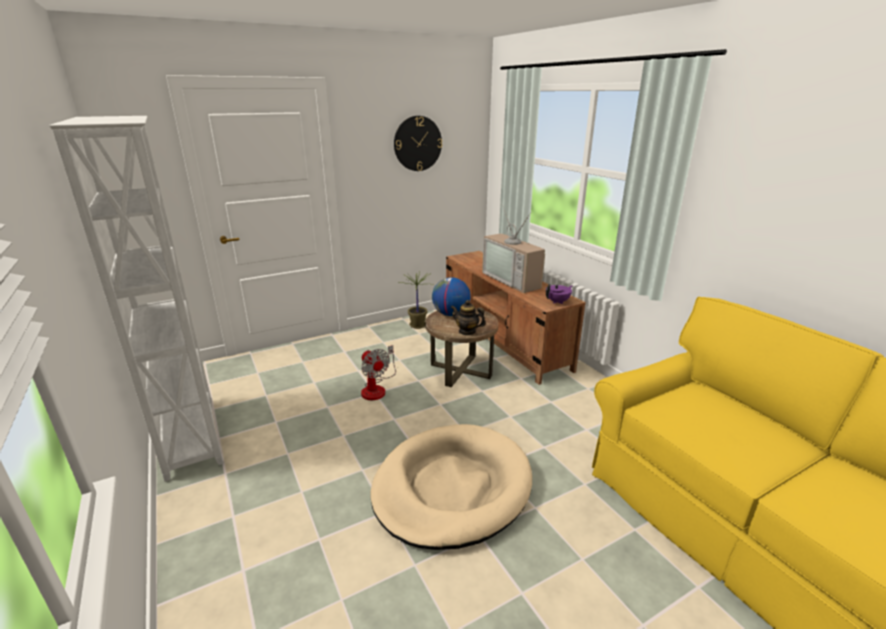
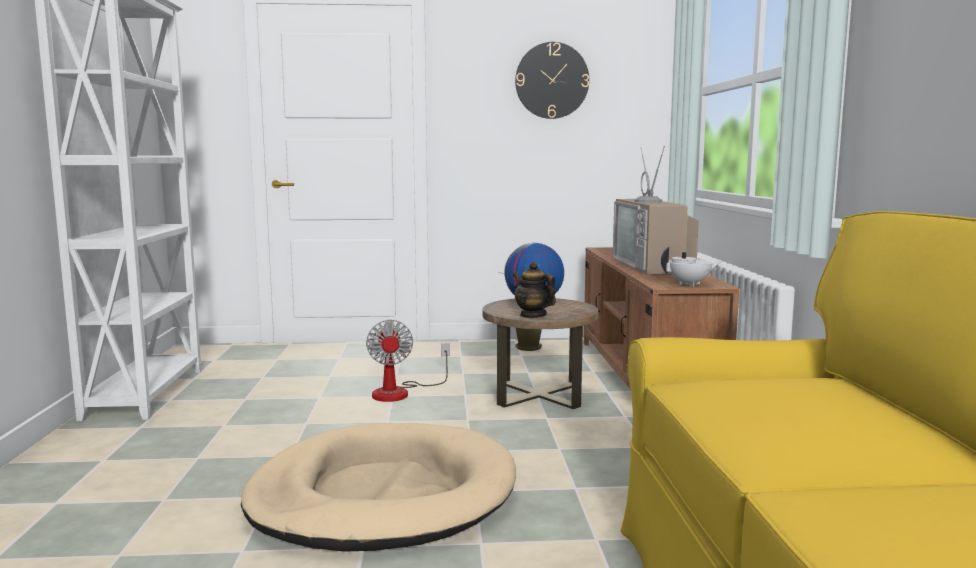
camera: 25 degrees right, 15 degrees down
purple teapot [546,284,573,304] -> white teapot [661,247,722,286]

